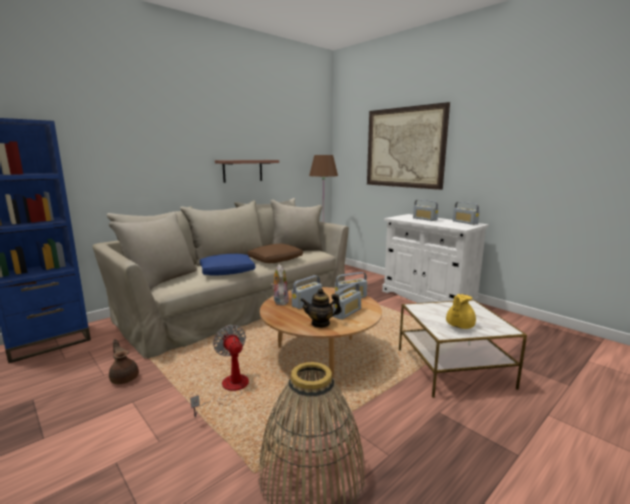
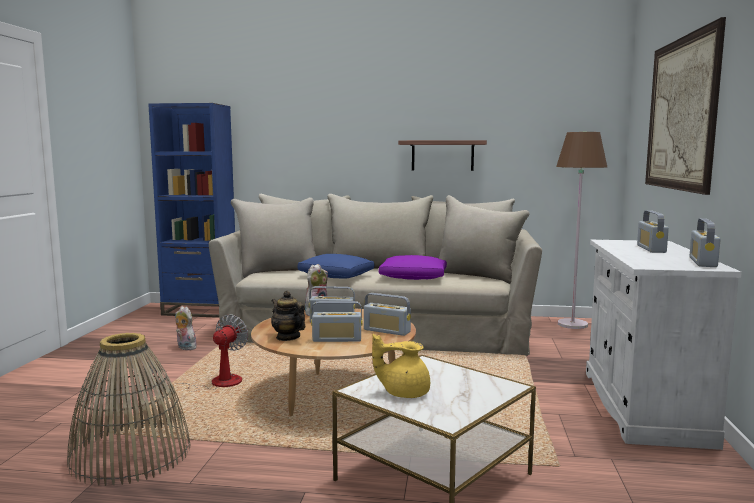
camera: 50 degrees right, 5 degrees down
brown teapot [109,339,139,384] -> plush toy [175,306,197,350]
brown pillow [248,244,303,263] -> purple pillow [379,255,447,280]

